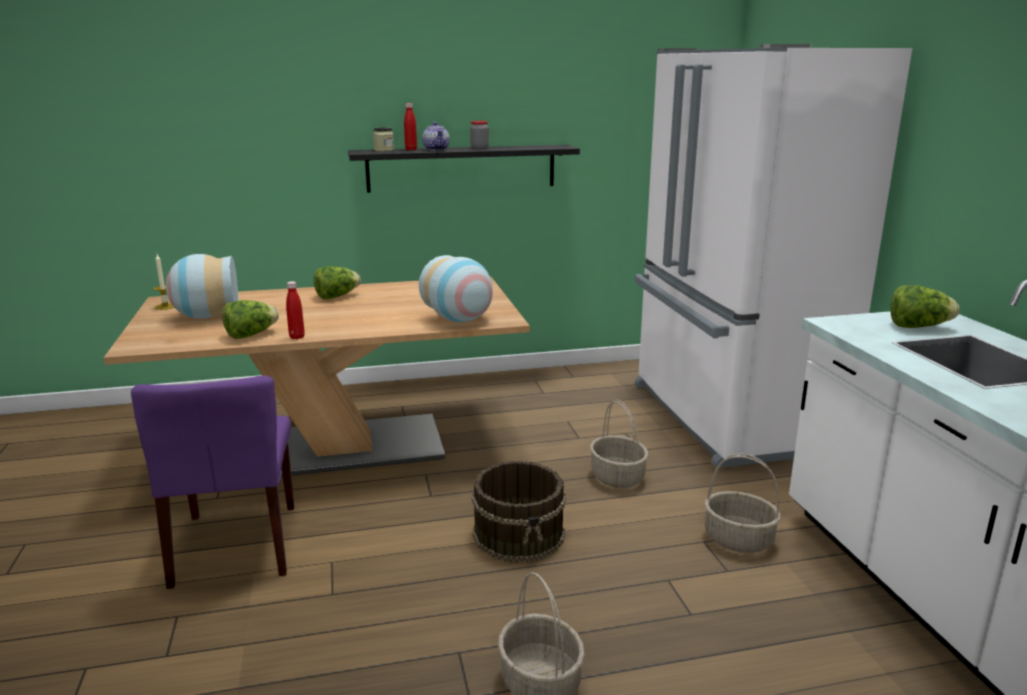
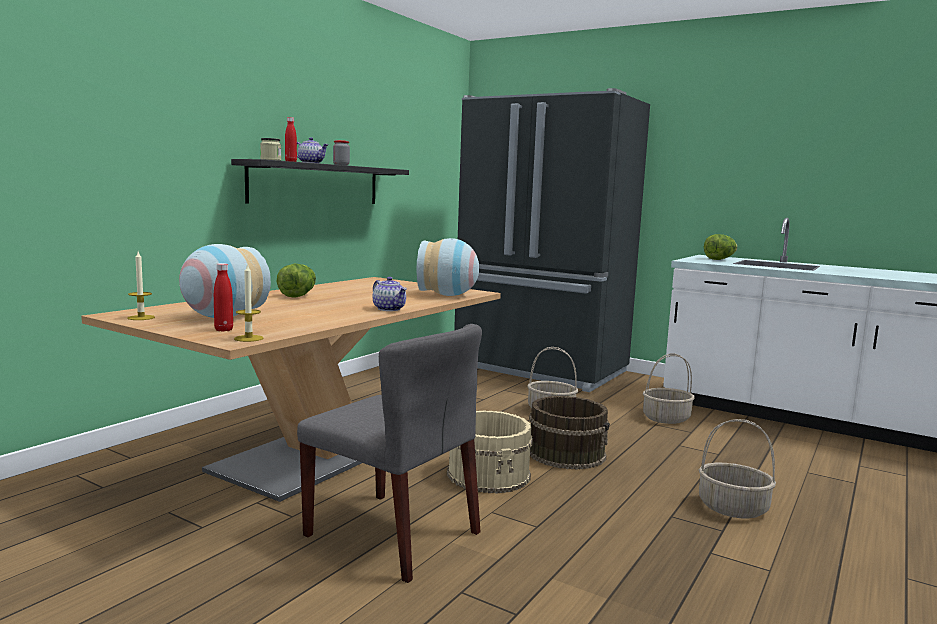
camera: 45 degrees left, 10 degrees down
purple chair [131,376,294,589] -> grey chair [297,324,482,583]
lettuce [222,300,279,339] -> none
red bottle [286,281,305,339] -> red bottle moved to [214,263,233,332]
white fridge [634,44,912,468] -> black fridge [454,88,650,392]
none -> candle [234,263,264,342]
none -> teapot [373,277,407,311]
none -> beige bucket [447,410,533,494]

